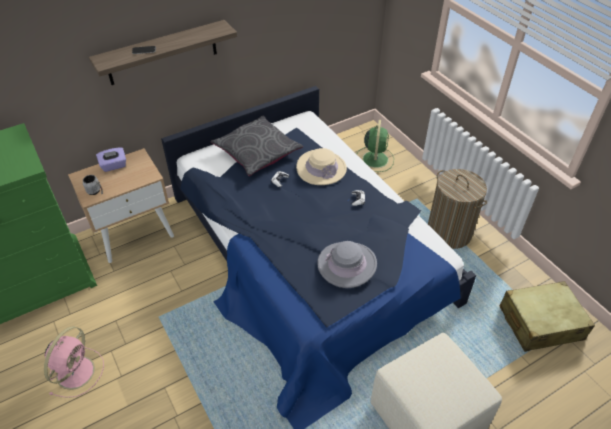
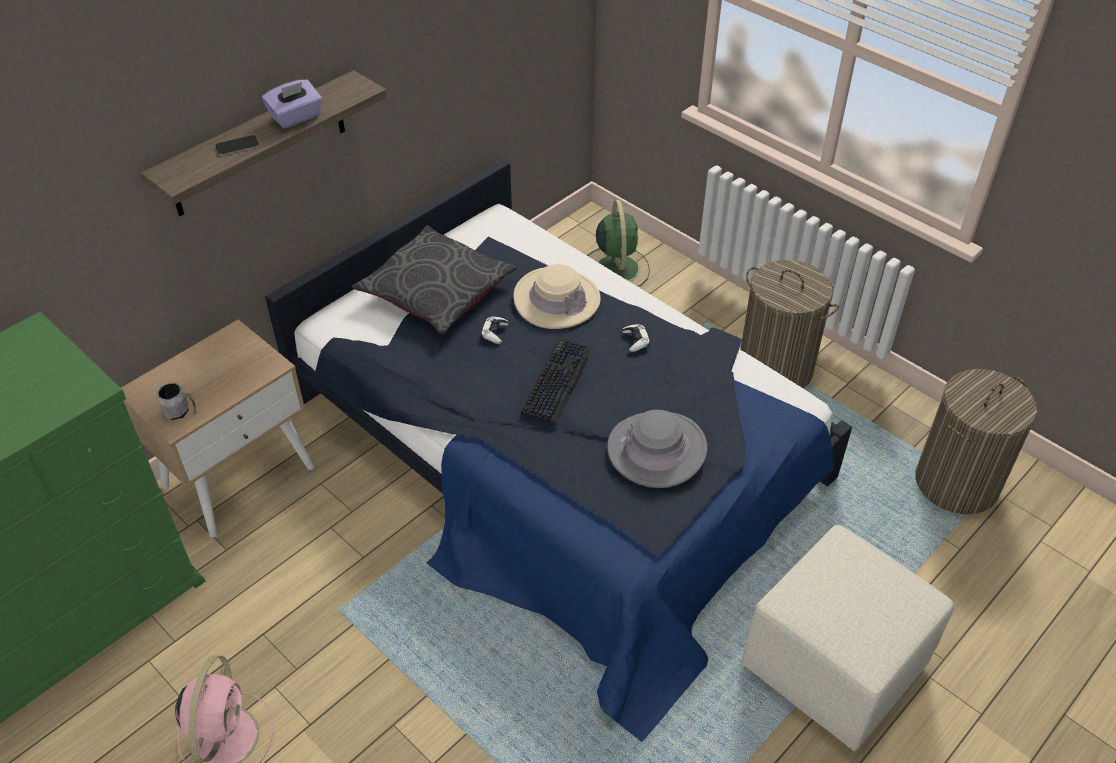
camera: 15 degrees left, 0 degrees up
purple tissue box [96,148,126,172] -> purple tissue box moved to [262,80,322,128]
beige suitcase [499,281,595,352] -> laundry basket [915,369,1037,514]
none -> keyboard [521,338,591,423]

